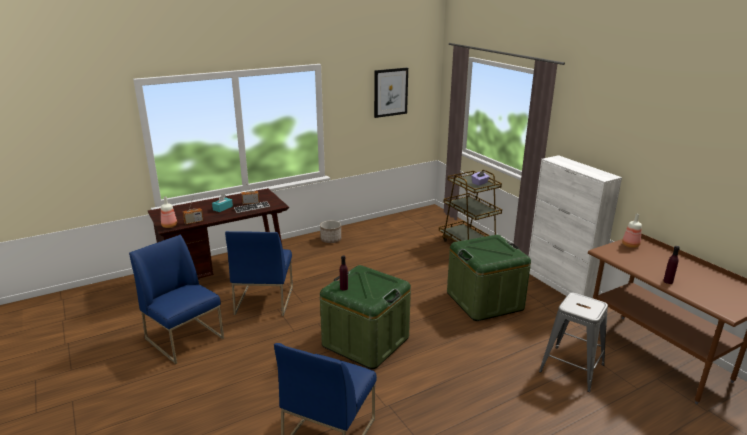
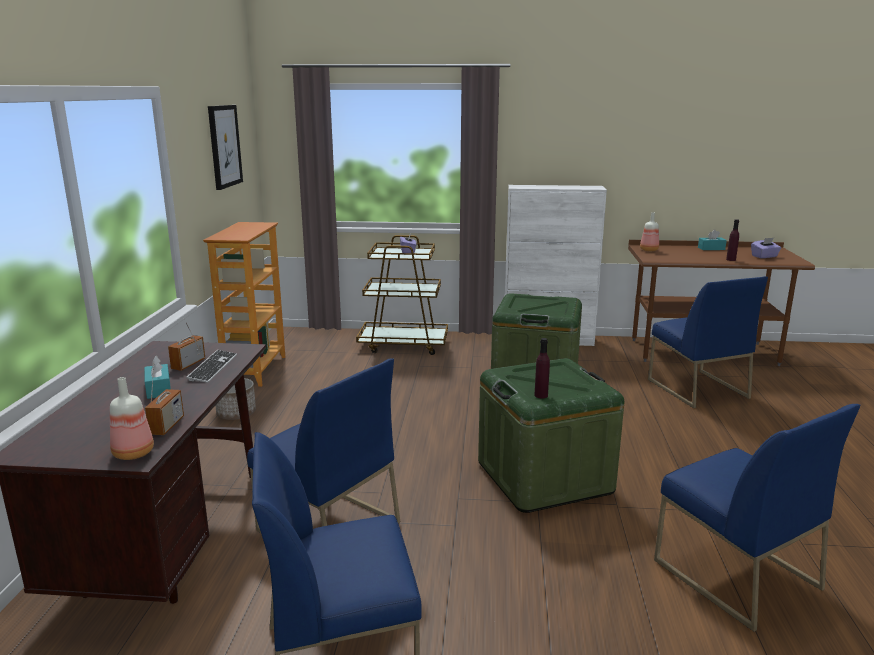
camera: 55 degrees left, 5 degrees down
grey stool [539,292,608,392] -> blue chair [648,276,768,408]
none -> bookcase [203,222,285,387]
none -> turquoise tissue box [698,229,727,250]
none -> purple tissue box [751,238,781,258]

